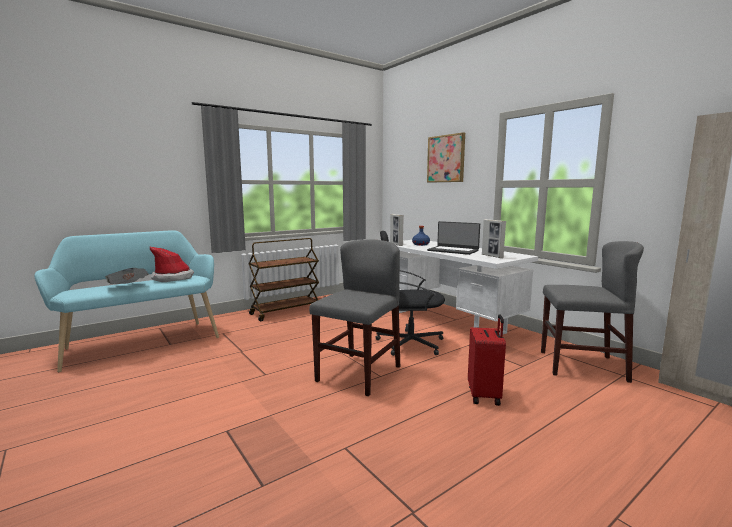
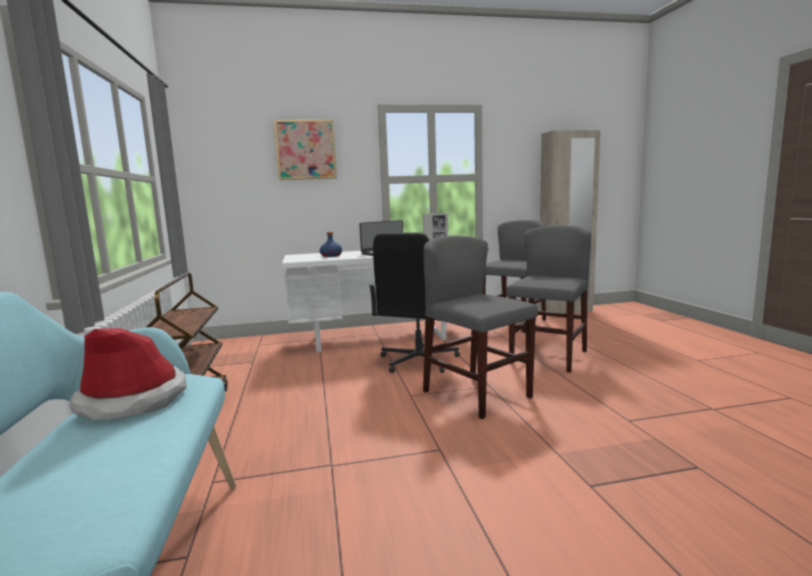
camera: 65 degrees left, 0 degrees up
newspaper [105,268,148,284] -> none
picture frame [390,214,404,246] -> none
red suitcase [468,314,506,406] -> grey chair [506,225,591,373]

